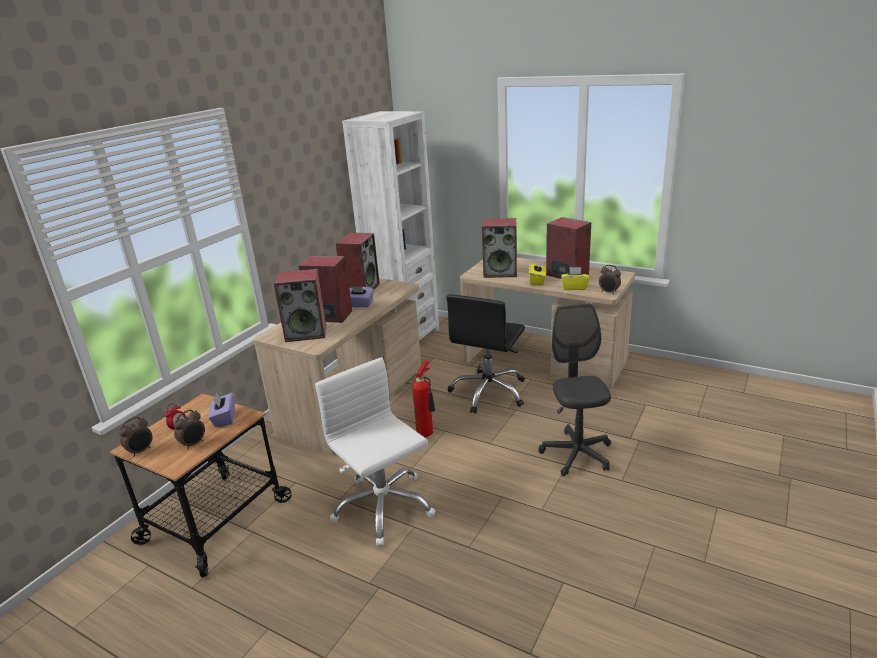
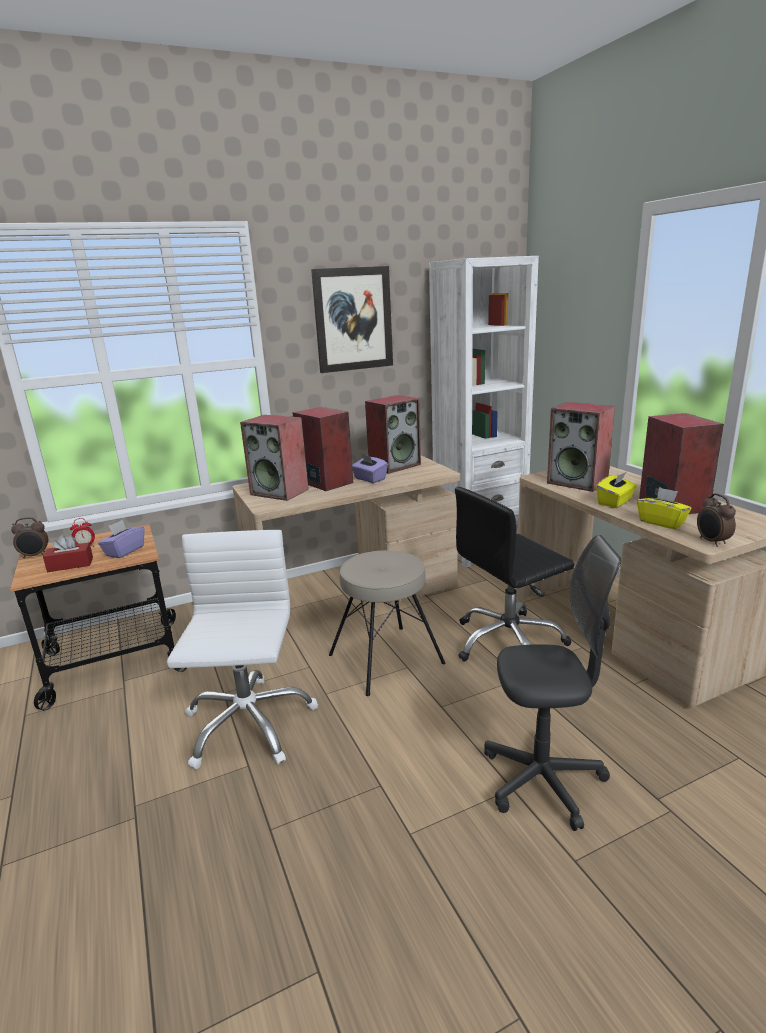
camera: 35 degrees right, 5 degrees down
alarm clock [174,410,205,450] -> red tissue box [43,535,93,572]
fire extinguisher [412,361,435,437] -> beige stool [329,550,446,696]
grey office chair [538,304,611,476] -> grey office chair turned 60 degrees clockwise [484,535,621,831]
none -> picture [311,266,393,373]

